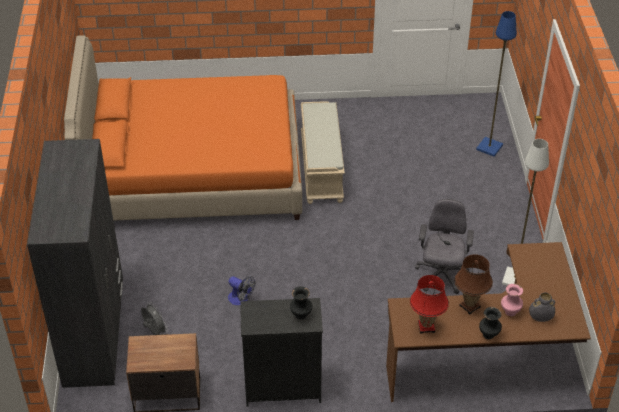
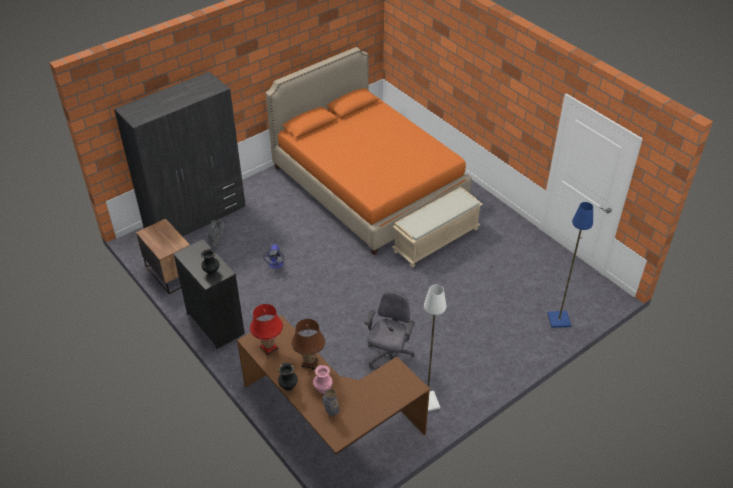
camera: 55 degrees right, 0 degrees up
grey office chair [415,199,474,294] -> grey office chair turned 45 degrees counterclockwise [364,291,415,369]

